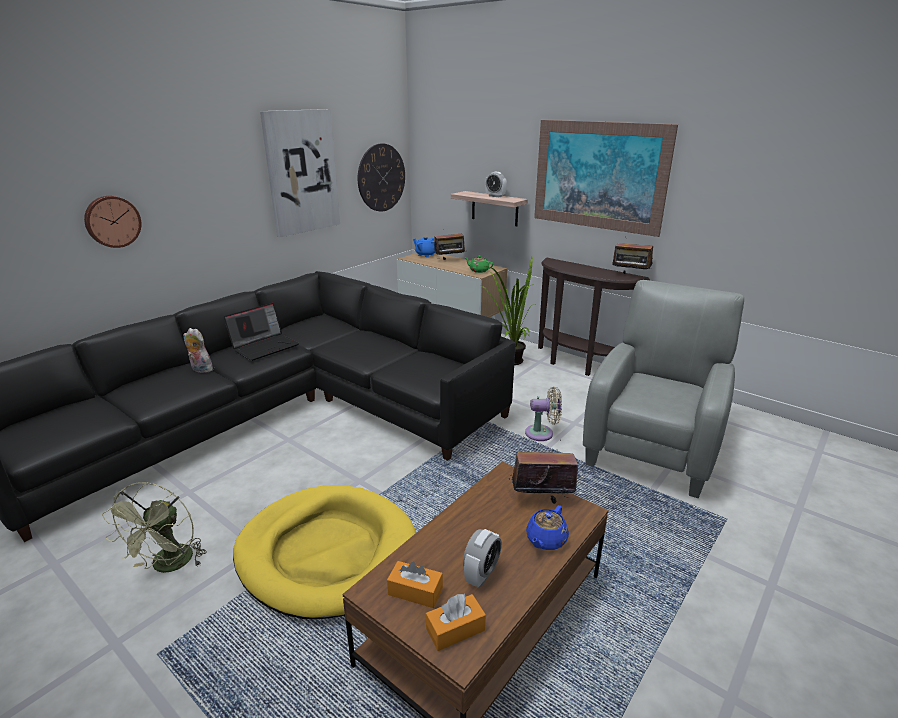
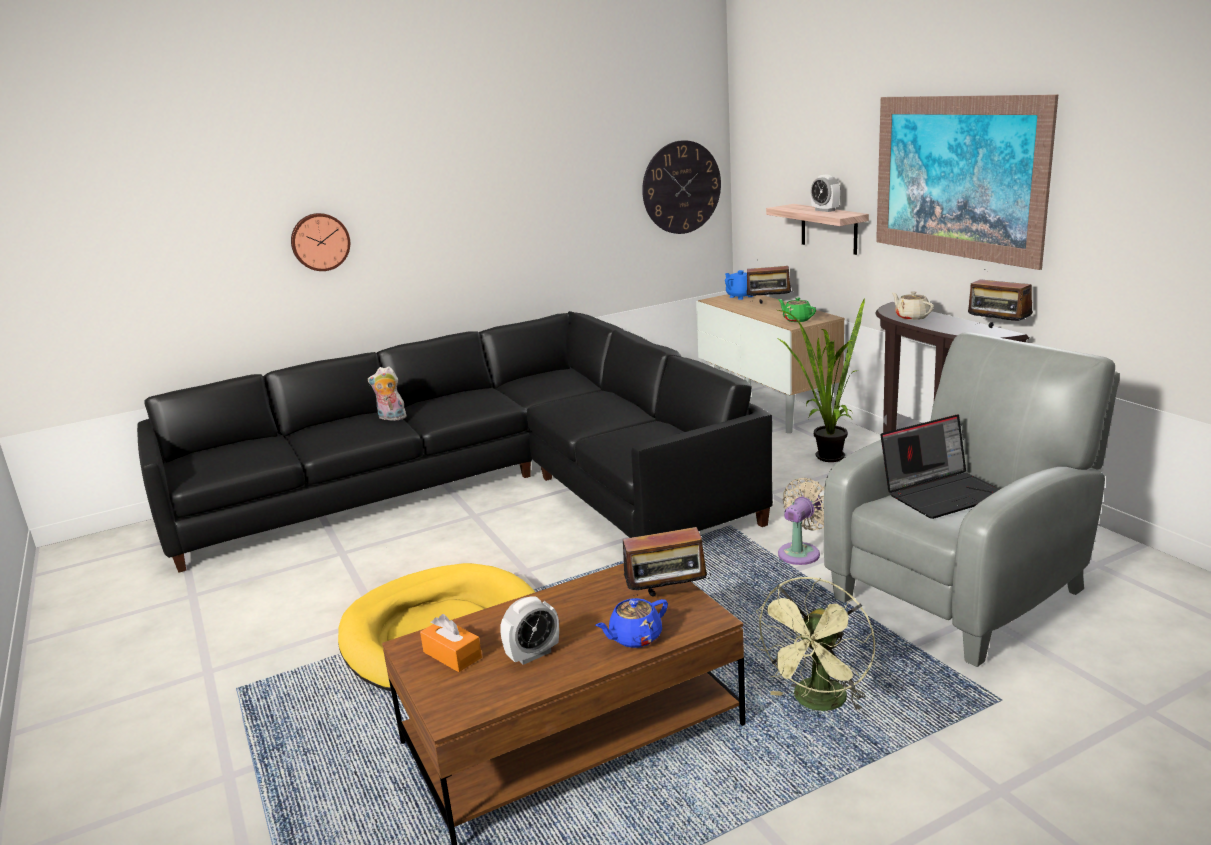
camera: 25 degrees right, 5 degrees down
green fan [102,482,206,573] -> green fan moved to [753,577,875,712]
plush toy [183,328,213,373] -> plush toy turned 45 degrees counterclockwise [368,366,407,421]
laptop [224,303,299,361] -> laptop moved to [881,414,1000,519]
picture [260,109,340,237] -> none
orange tissue box [426,593,486,651] -> none
radio [509,440,578,504] -> radio turned 150 degrees clockwise [623,527,711,596]
beige fan [525,386,562,441] -> beige fan turned 75 degrees counterclockwise [778,478,825,565]
none -> beige teapot [892,291,934,320]

